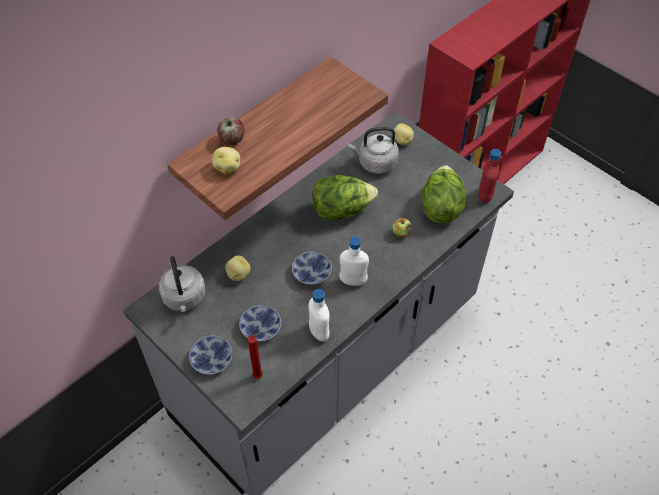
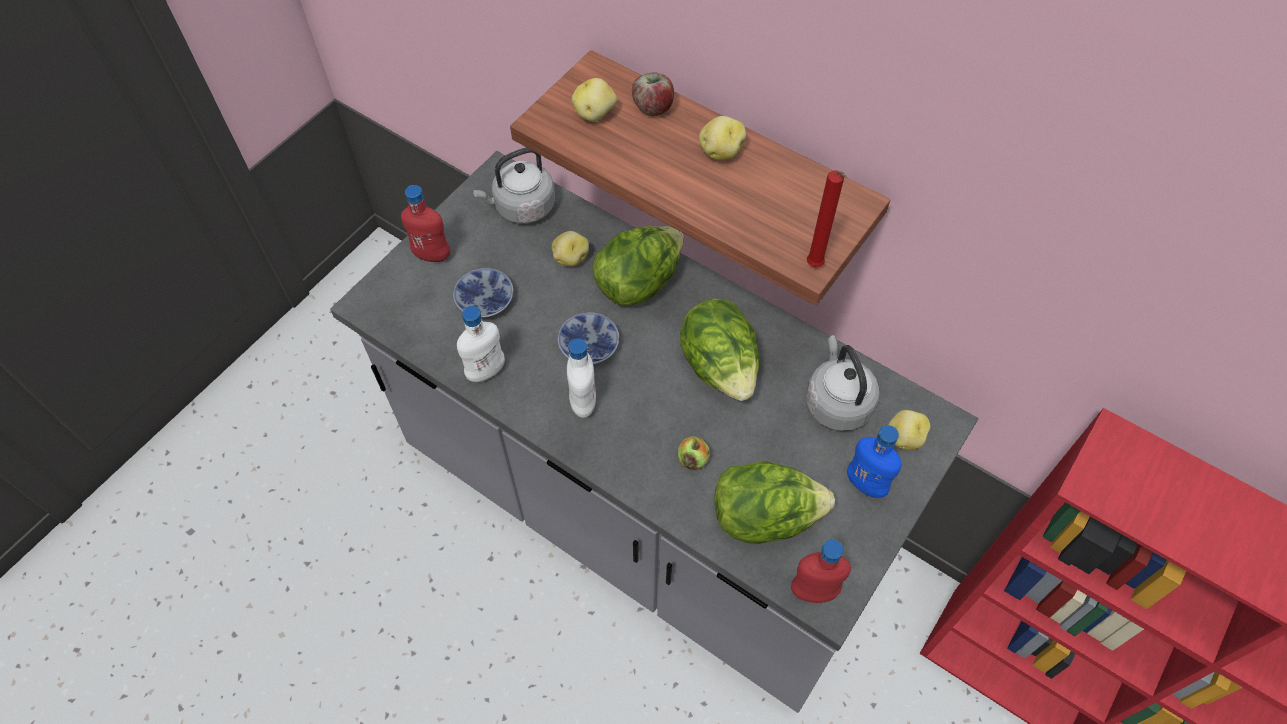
camera: 80 degrees right, 5 degrees up
bowl [189,336,232,375] -> red bottle [401,185,450,262]
red candle [248,333,263,379] -> red candle moved to [807,171,847,267]
none -> lettuce [592,226,684,306]
none -> potato [699,116,746,160]
none -> blue bottle [847,425,902,498]

